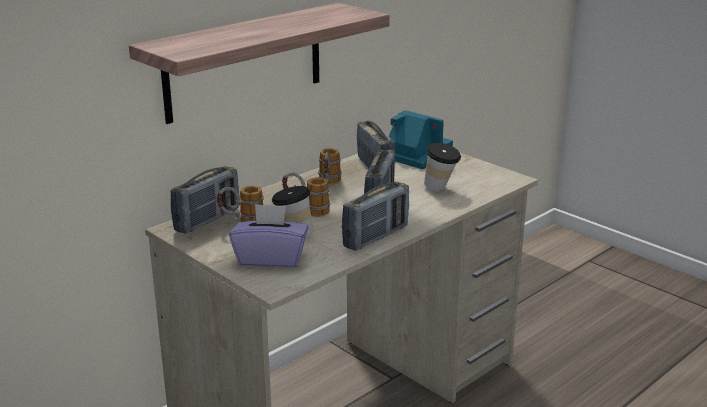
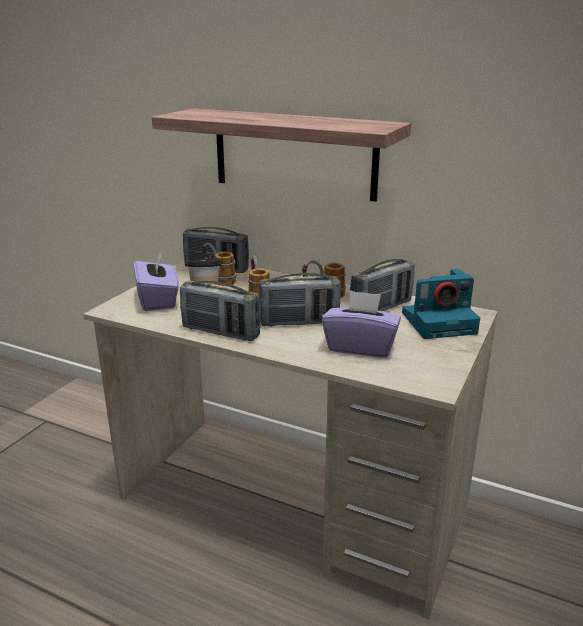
camera: 70 degrees right, 0 degrees up
camera [388,110,453,169] -> camera turned 60 degrees clockwise [402,269,480,339]
cup [424,143,461,191] -> purple tissue box [322,290,401,358]

